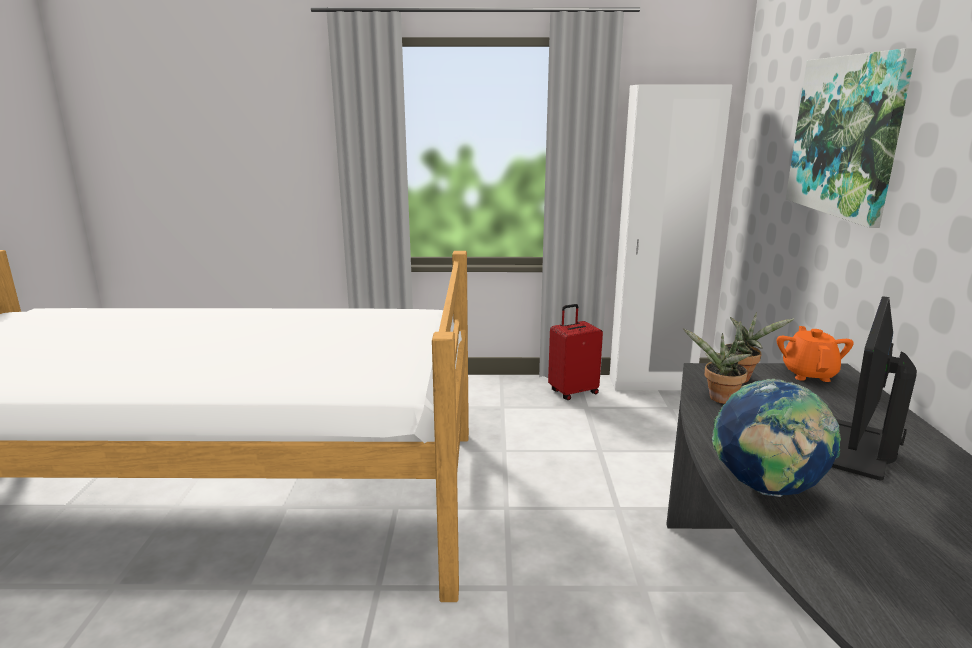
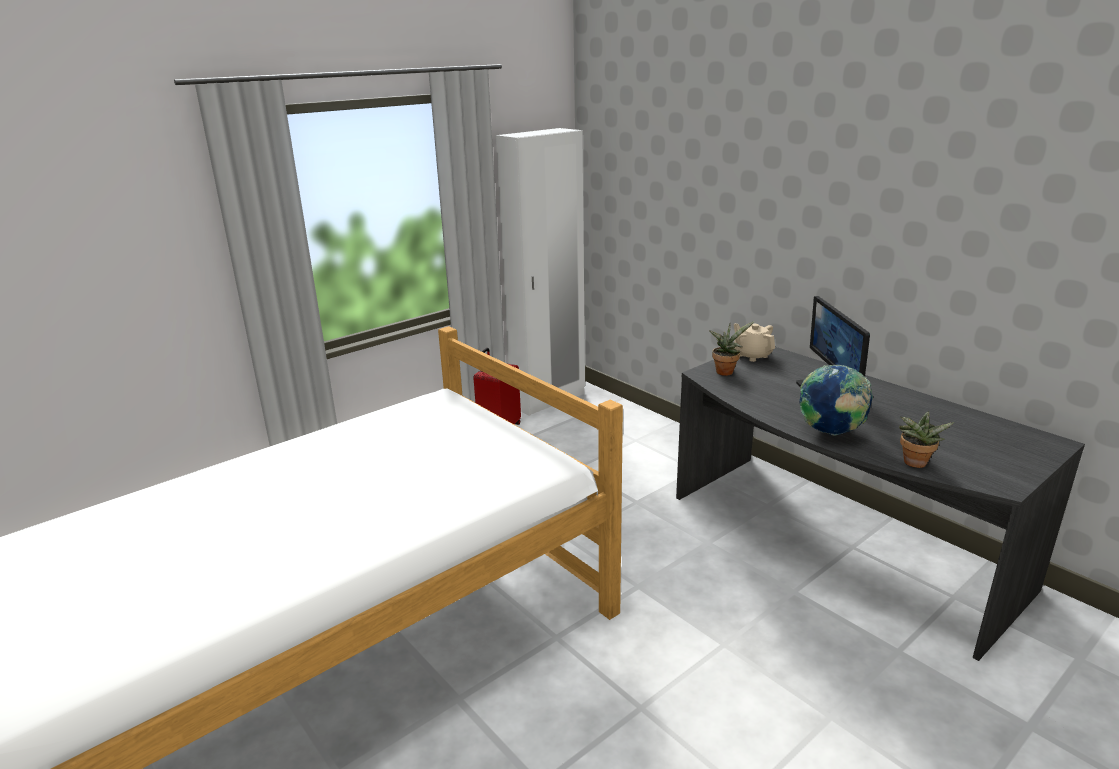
camera: 40 degrees left, 5 degrees up
potted plant [683,328,751,404] -> potted plant moved to [899,411,954,468]
orange teapot [777,326,854,382] -> beige teapot [733,323,775,362]
picture [786,48,916,228] -> none

